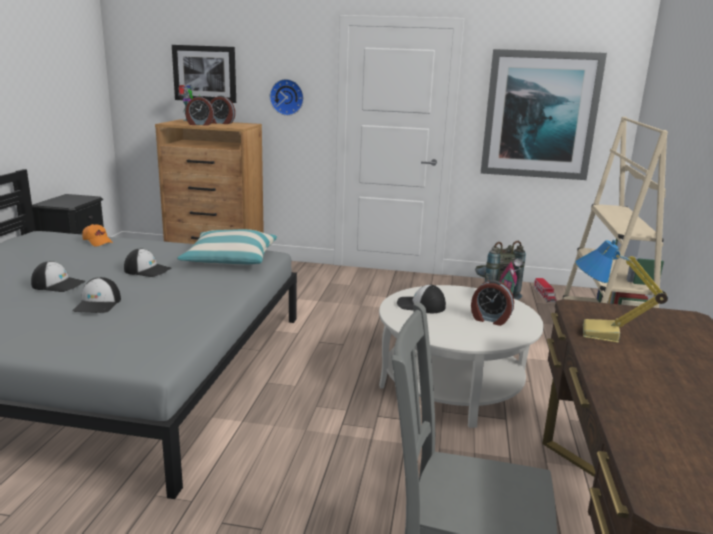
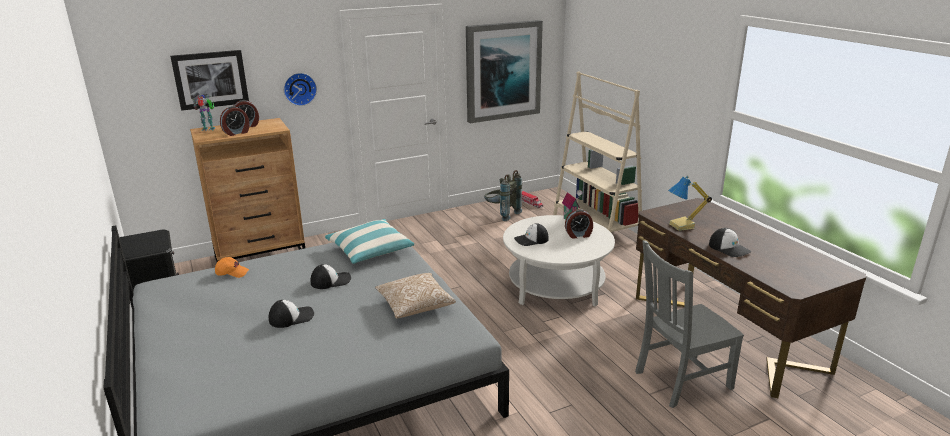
camera: 35 degrees left, 5 degrees up
cap [72,277,121,313] -> cap moved to [709,228,751,257]
none -> pillow [375,273,456,318]

